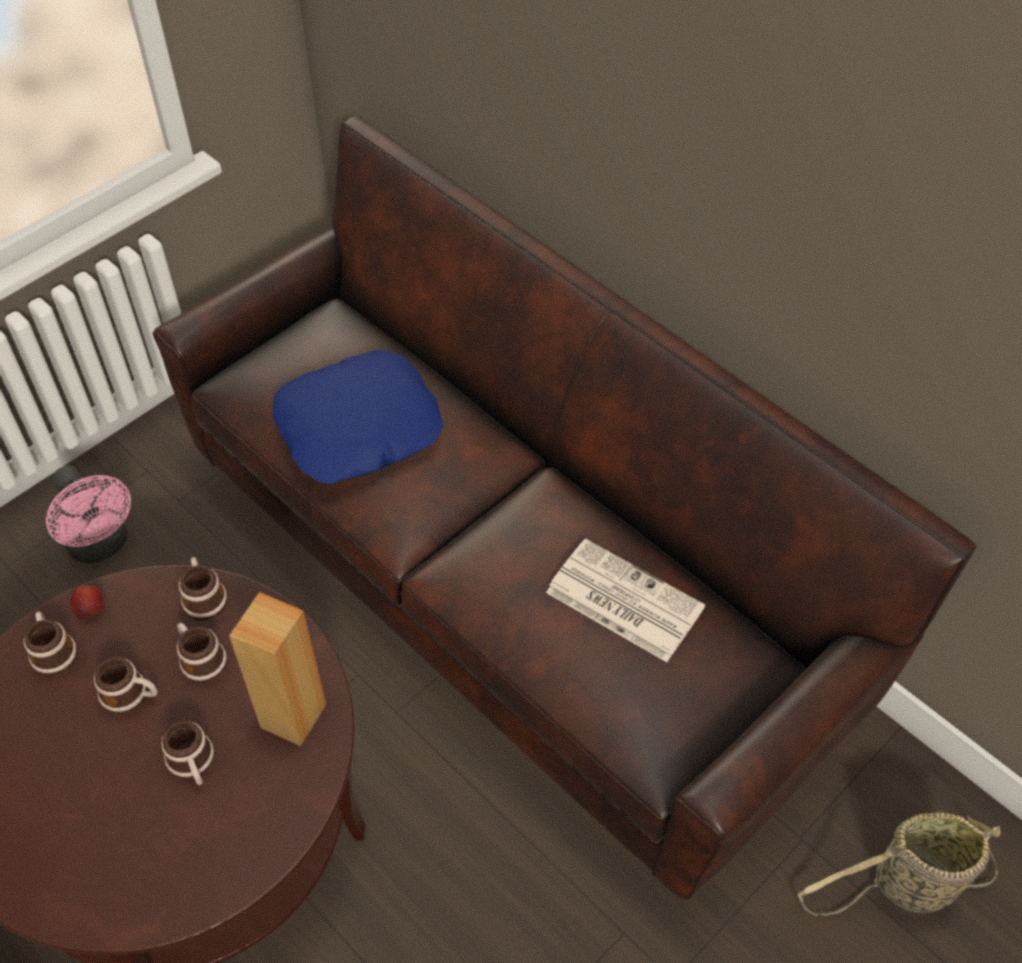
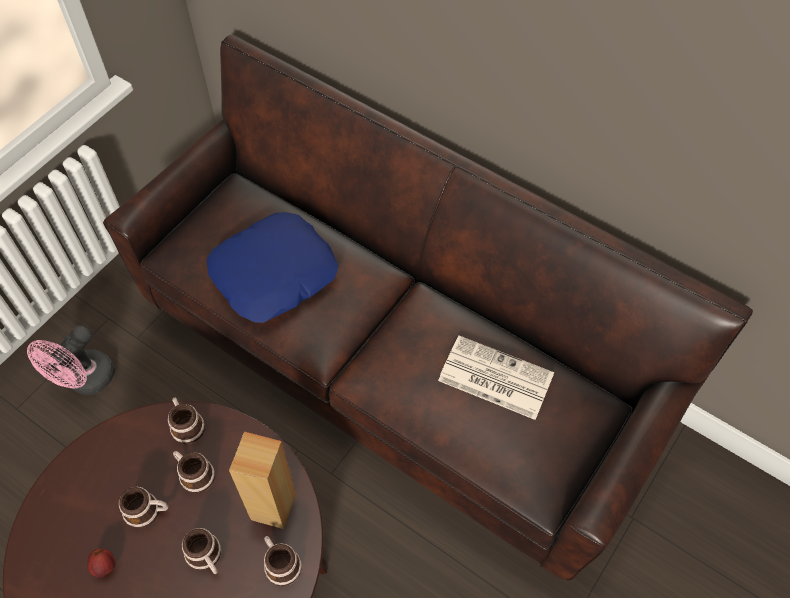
camera: 10 degrees left, 5 degrees up
mug [24,611,78,676] -> mug moved to [264,536,302,586]
pink fan [46,465,131,563] -> pink fan turned 75 degrees clockwise [27,325,115,395]
apple [70,585,105,618] -> apple moved to [87,549,116,578]
basket [798,812,1001,916] -> none

